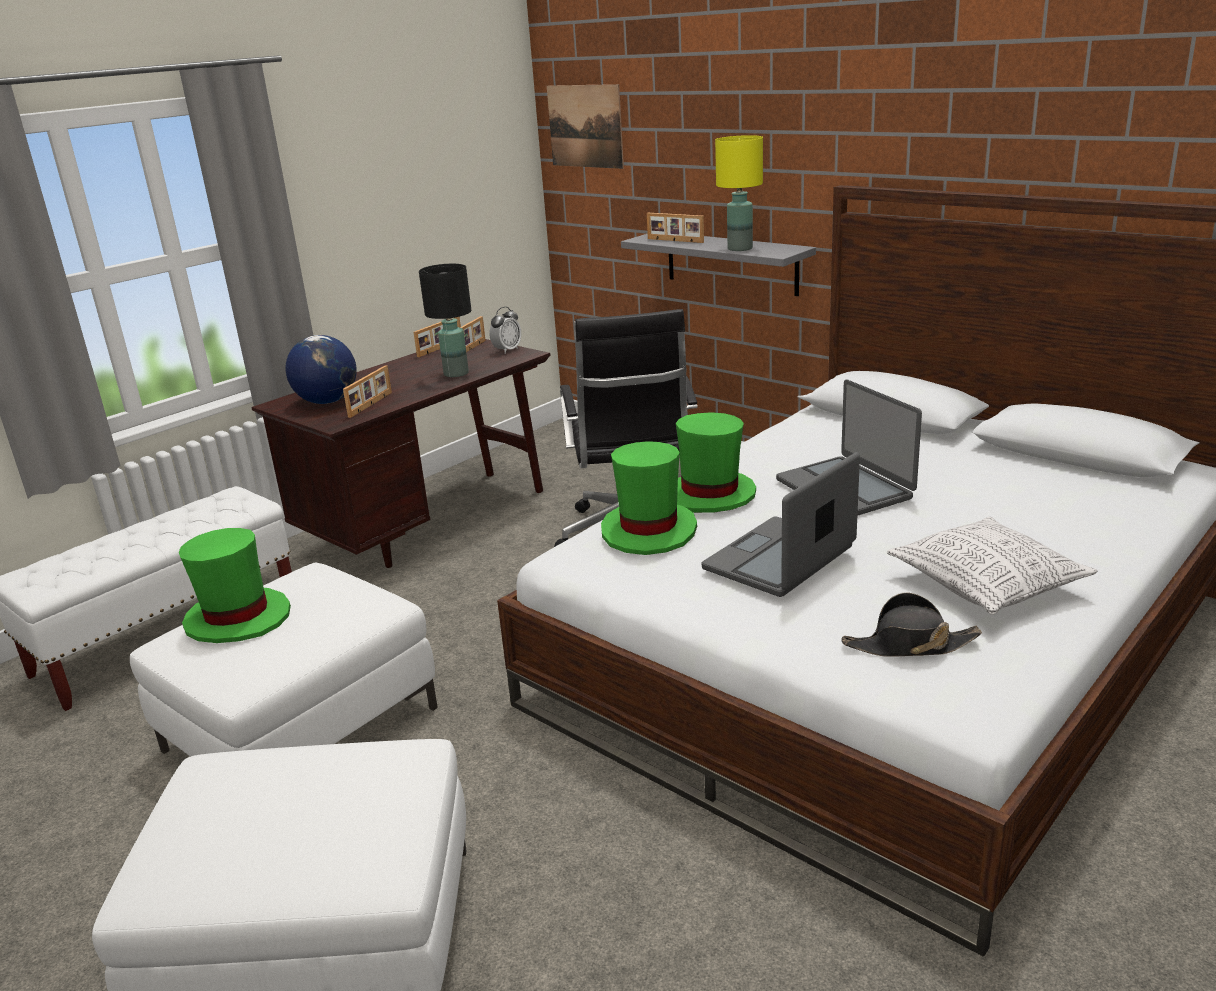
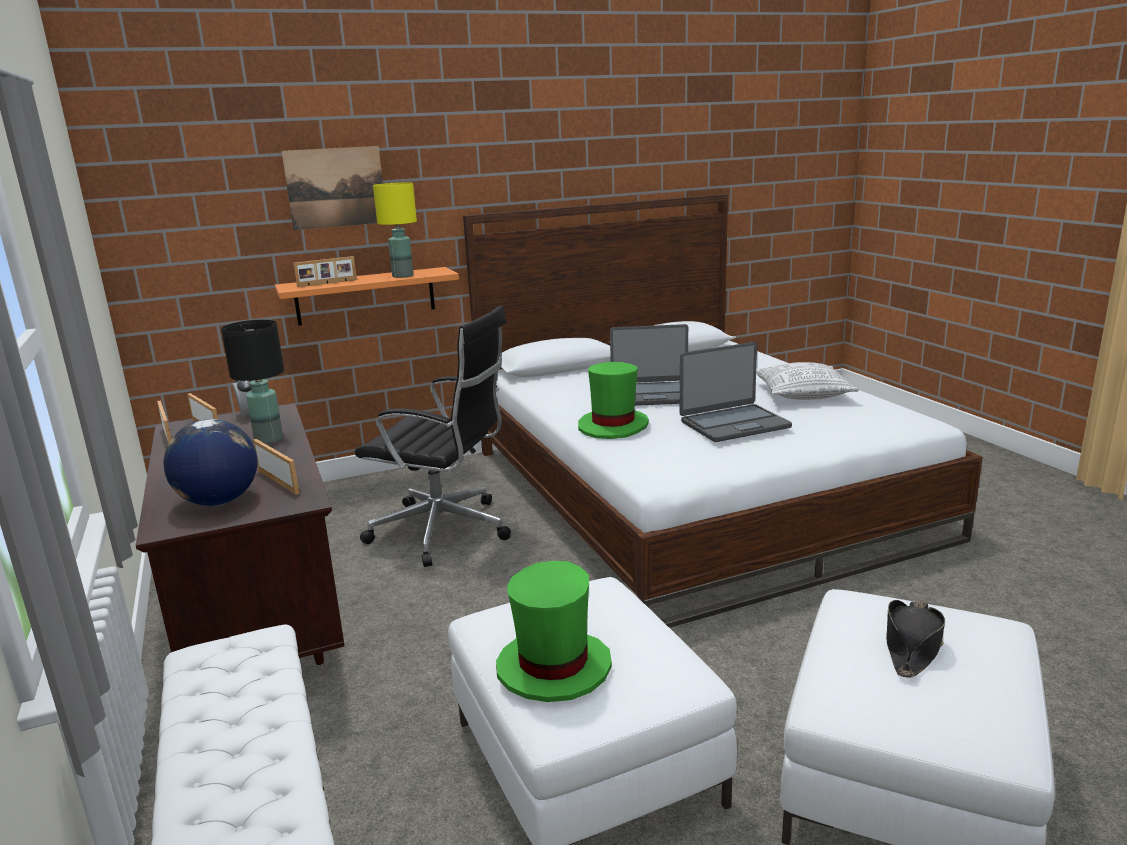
camera: 65 degrees left, 5 degrees down
picture [547,84,624,169] -> picture moved to [282,146,383,230]
green hat [601,441,697,555] -> none
grey shelf [621,234,816,296] -> orange shelf [275,267,459,326]
laptop [702,452,860,597] -> laptop turned 90 degrees counterclockwise [680,342,792,442]
black hat [841,592,982,657] -> black hat moved to [886,600,945,678]

